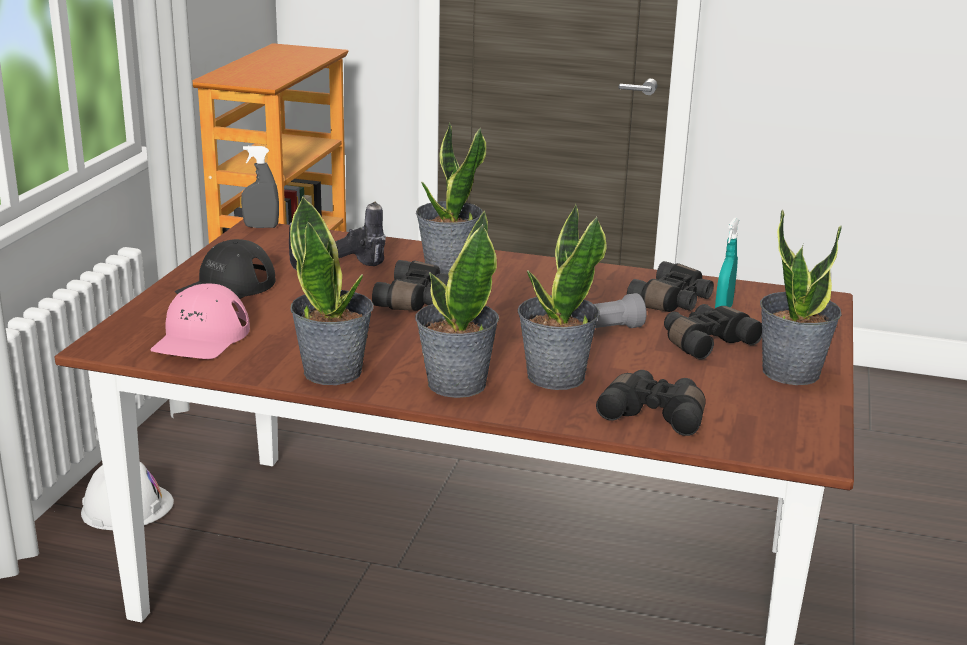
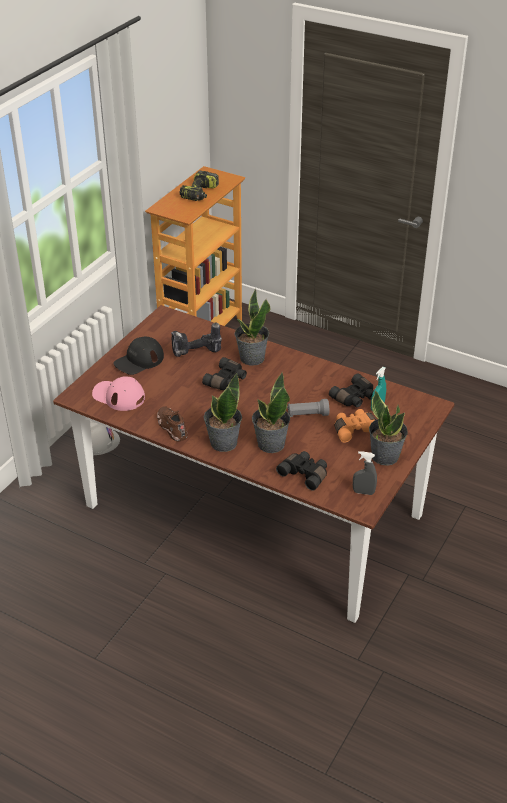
camera: 15 degrees right, 15 degrees up
pink cap [150,284,250,359] -> pink cap turned 90 degrees clockwise [92,376,145,411]
grey spray bottle [241,146,279,228] -> grey spray bottle moved to [353,451,377,495]
potted plant [290,196,374,385] -> brown shoe [157,406,188,442]
black binoculars [664,304,762,360] -> orange binoculars [334,409,376,443]
none -> power drill [180,171,219,201]

